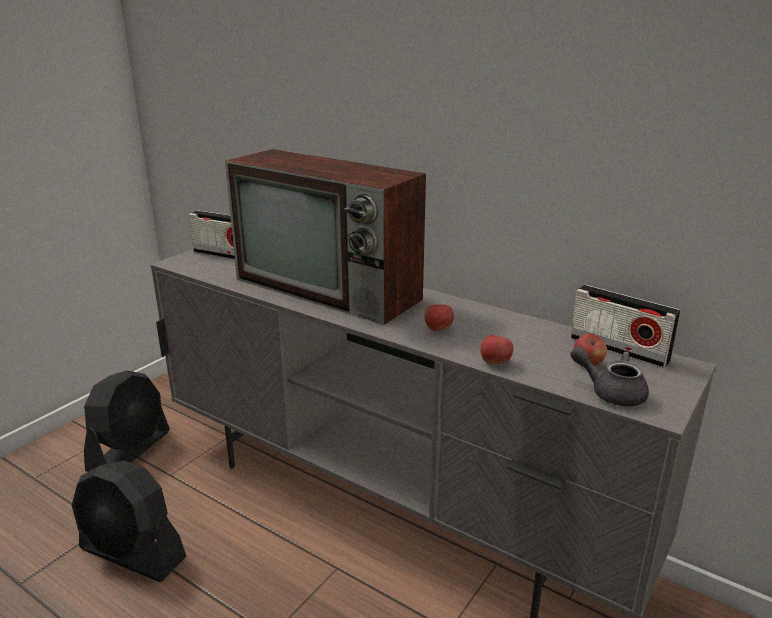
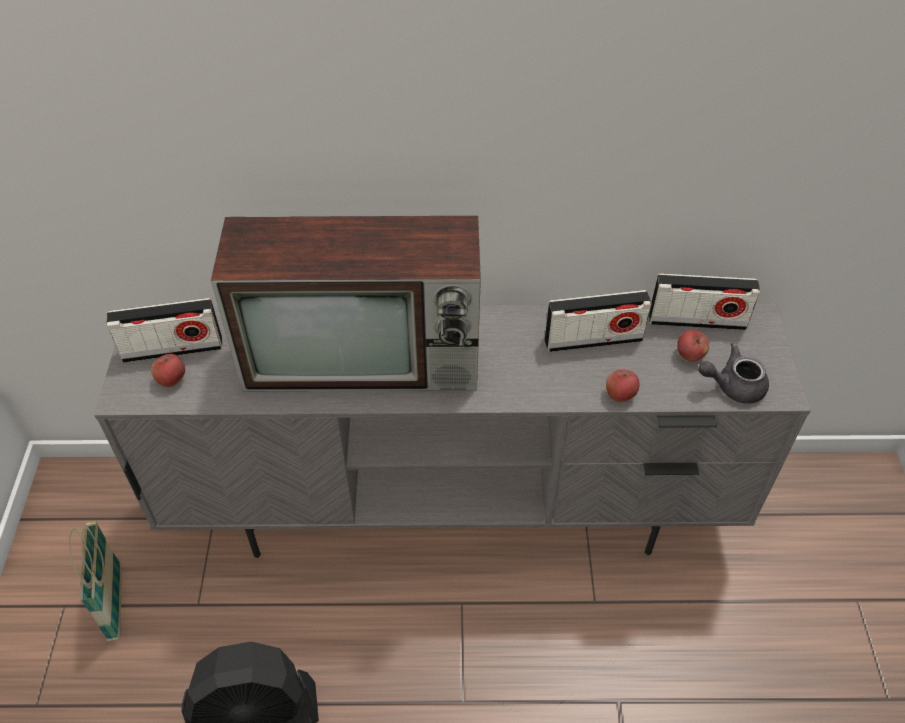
camera: 35 degrees left, 25 degrees up
black fan [84,370,170,472] -> basket [69,520,122,642]
apple [424,304,454,331] -> apple moved to [151,354,185,387]
none -> radio [545,290,652,352]

